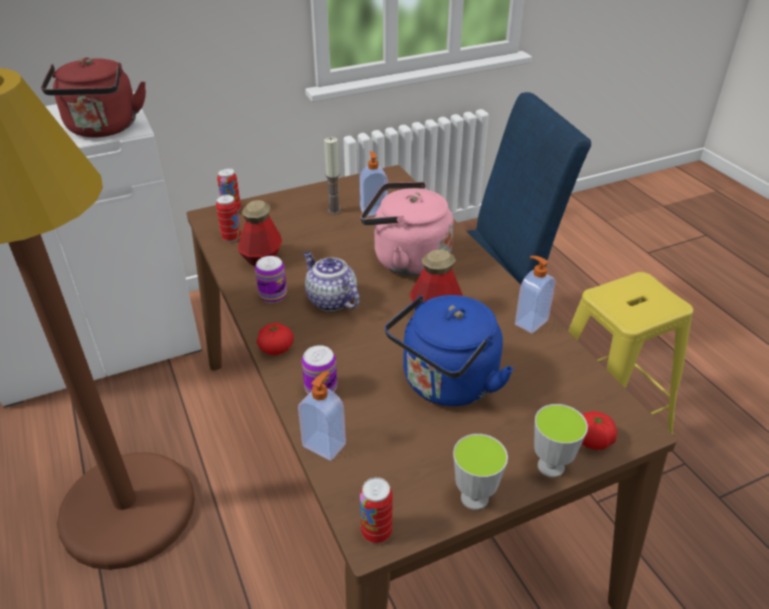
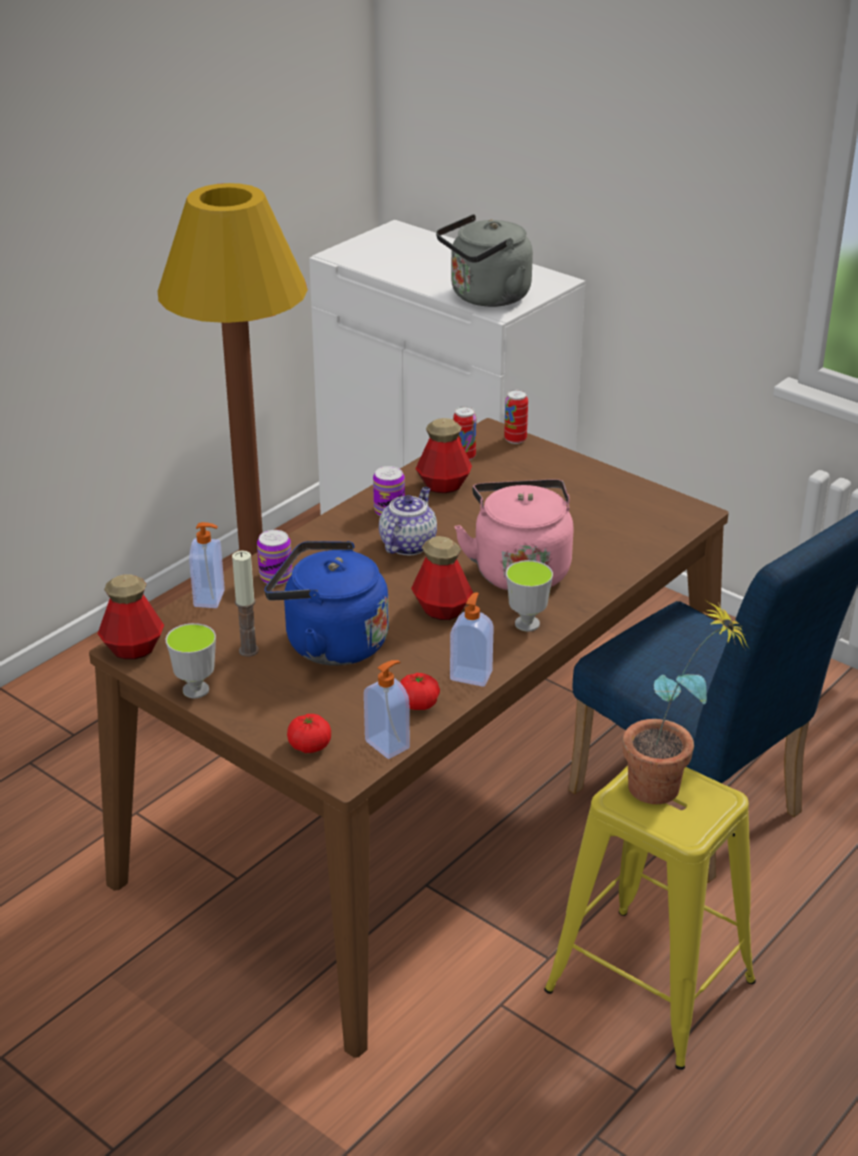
camera: 65 degrees right, 5 degrees down
red kettle [41,57,146,137] -> grey kettle [436,214,533,307]
tomato [257,323,293,355] -> tomato moved to [400,673,440,710]
candle [324,137,341,214] -> candle moved to [232,550,259,657]
soap dispenser [359,151,388,217] -> soap dispenser moved to [364,660,410,759]
can [360,477,393,543] -> bottle [97,574,164,659]
cup [534,404,588,478] -> cup moved to [506,560,553,632]
none -> potted plant [623,600,750,804]

